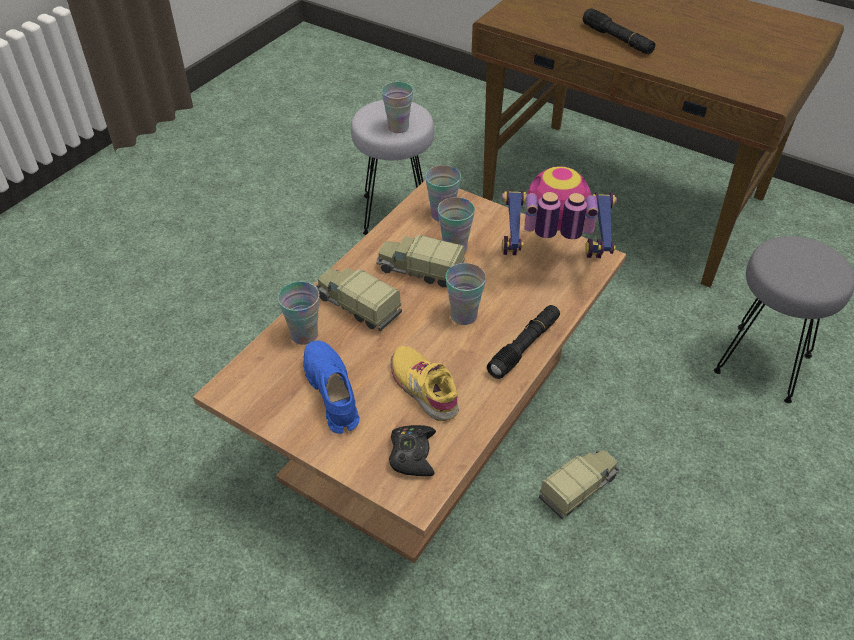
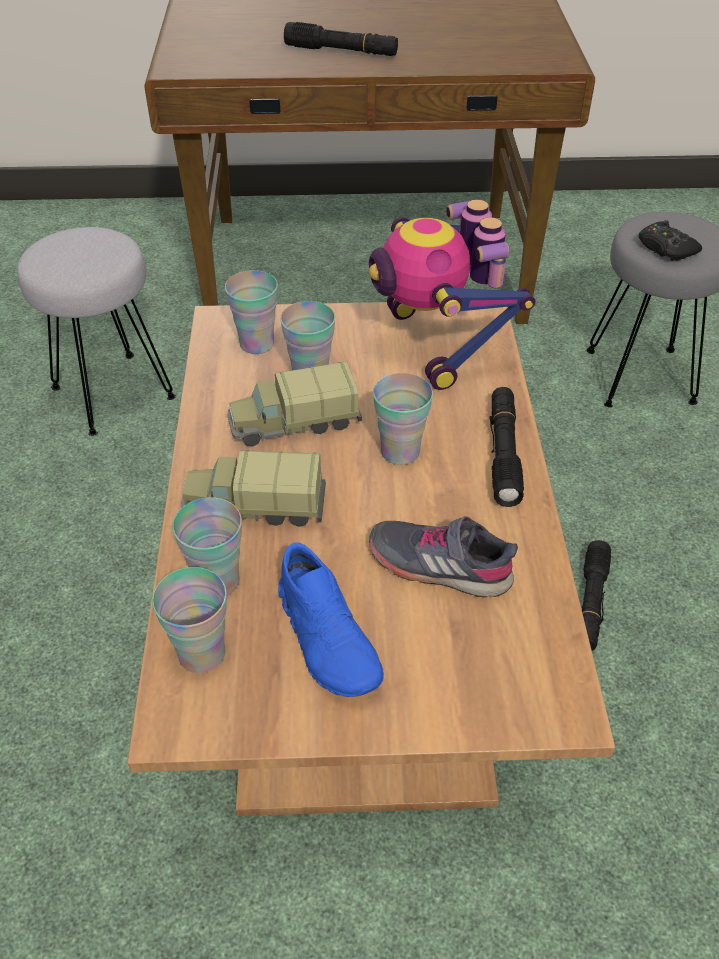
camera: 35 degrees left, 0 degrees up
blue shoe [303,341,359,434] -> blue shoe turned 150 degrees counterclockwise [278,543,384,697]
cup [382,82,413,133] -> cup moved to [152,567,227,673]
black game controller [389,425,436,476] -> black game controller moved to [639,220,702,261]
yellow shoe [390,346,459,421] -> grey shoe [369,516,518,597]
toy robot [502,166,616,258] -> toy robot turned 75 degrees counterclockwise [369,199,536,390]
toy truck [539,450,619,519] -> black flashlight [582,540,611,651]

